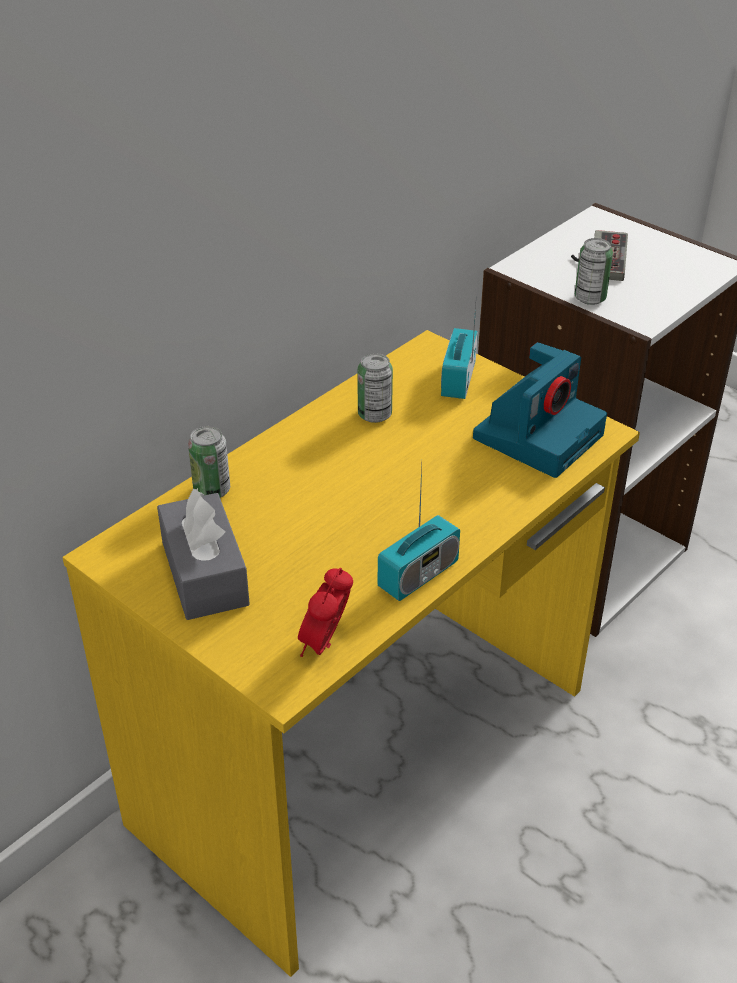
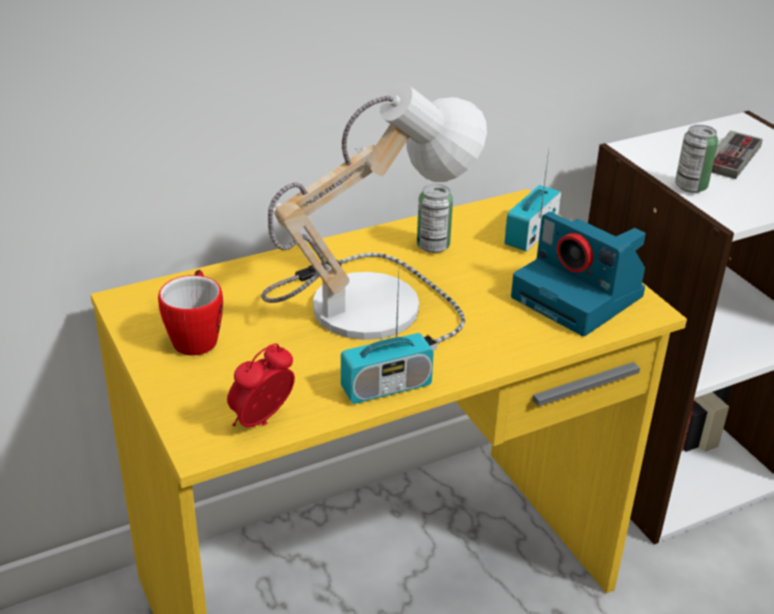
camera: 20 degrees right, 5 degrees down
grey tissue box [157,488,250,620] -> mug [158,270,223,356]
can [188,426,230,498] -> none
camera [473,342,607,478] -> camera turned 75 degrees clockwise [511,212,646,336]
none -> table lamp [261,83,487,350]

